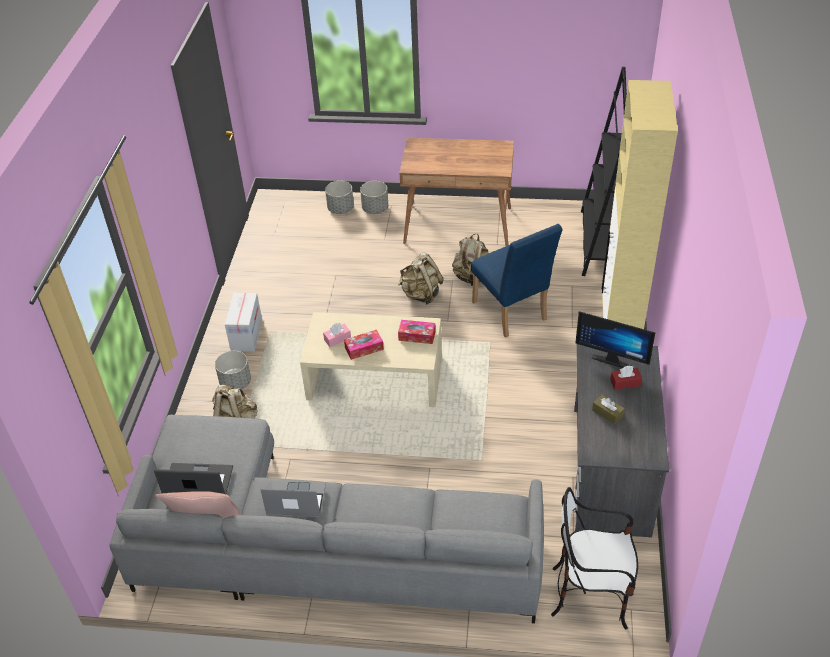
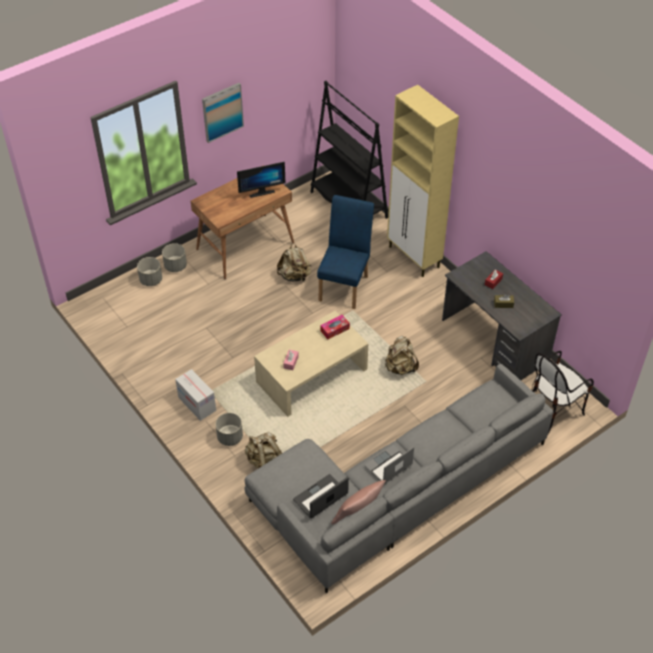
camera: 45 degrees left, 5 degrees up
tissue box [344,330,384,360] -> none
beige backpack [398,252,444,305] -> beige backpack moved to [385,336,419,375]
blue chair [471,224,562,338] -> blue chair turned 90 degrees counterclockwise [317,195,374,309]
monitor [575,311,655,368] -> monitor moved to [237,162,285,198]
none -> picture [202,83,244,143]

